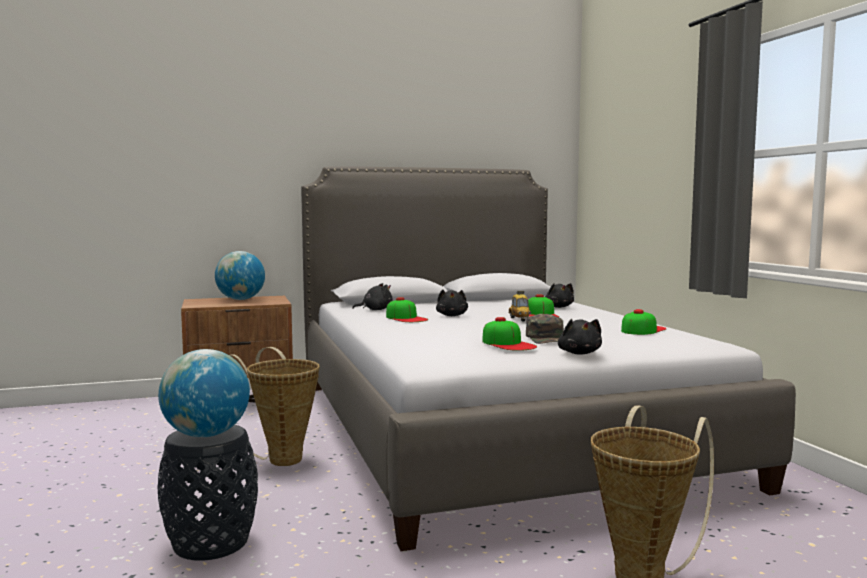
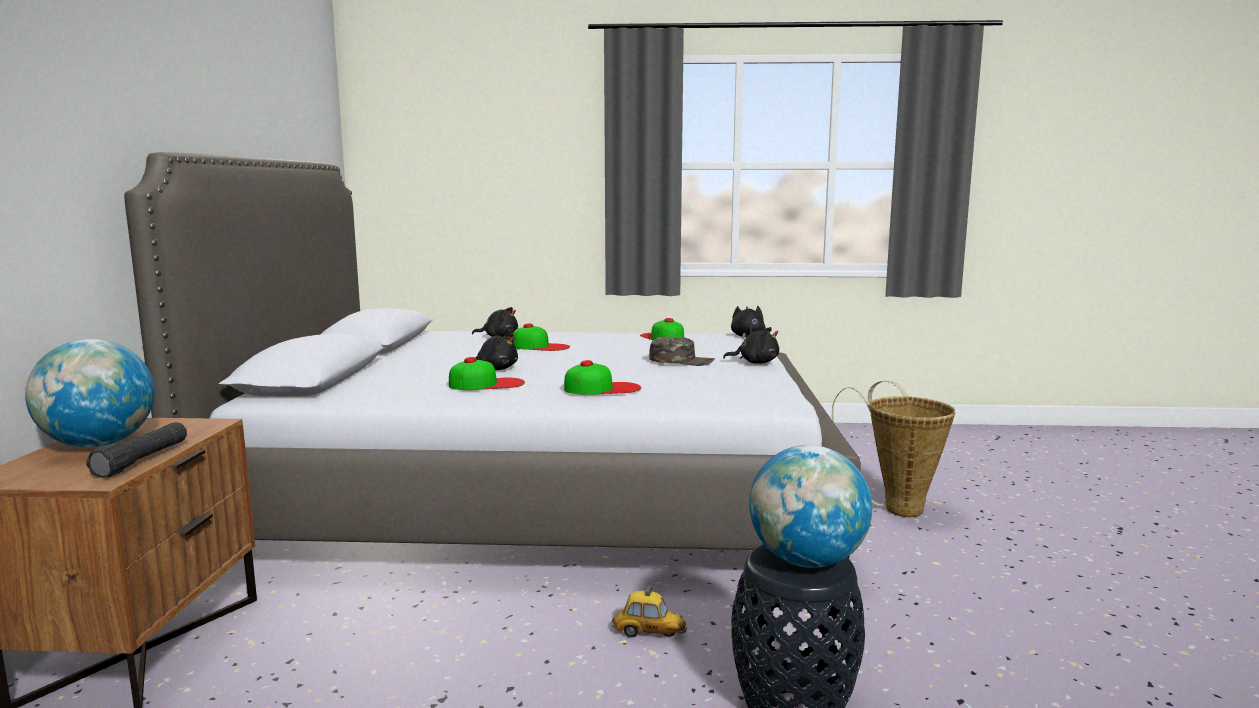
camera: 70 degrees left, 5 degrees up
basket [229,347,320,466] -> none
black plush toy [352,283,392,310] -> black plush toy moved to [731,306,766,338]
cap [482,317,537,351] -> cap moved to [564,360,641,395]
toy car [509,291,531,322] -> toy car moved to [612,585,687,638]
none -> black flashlight [86,422,187,478]

